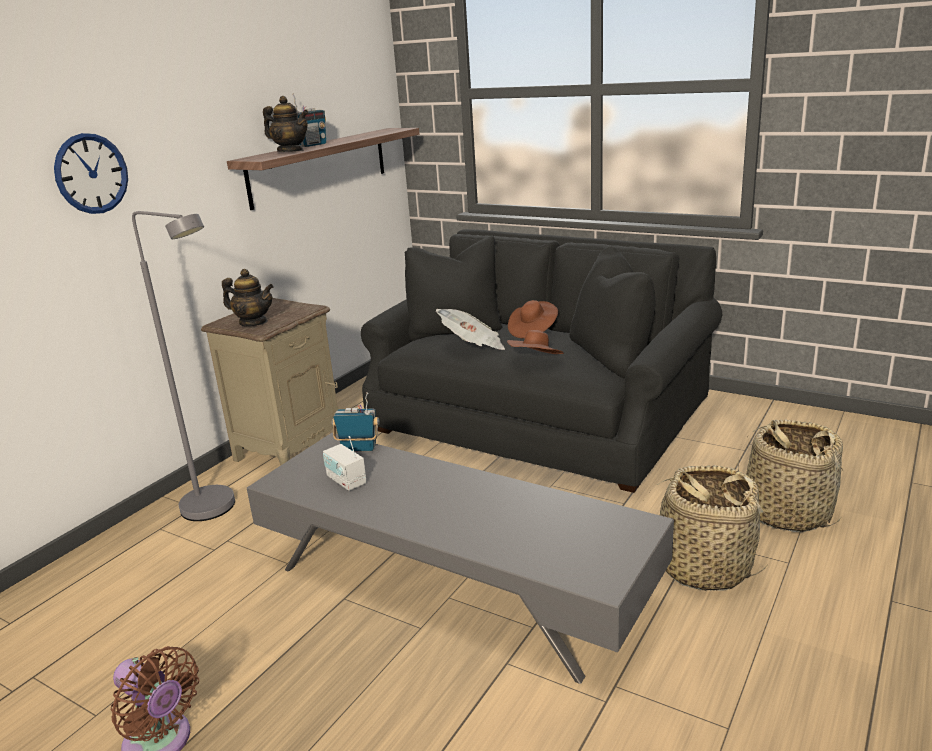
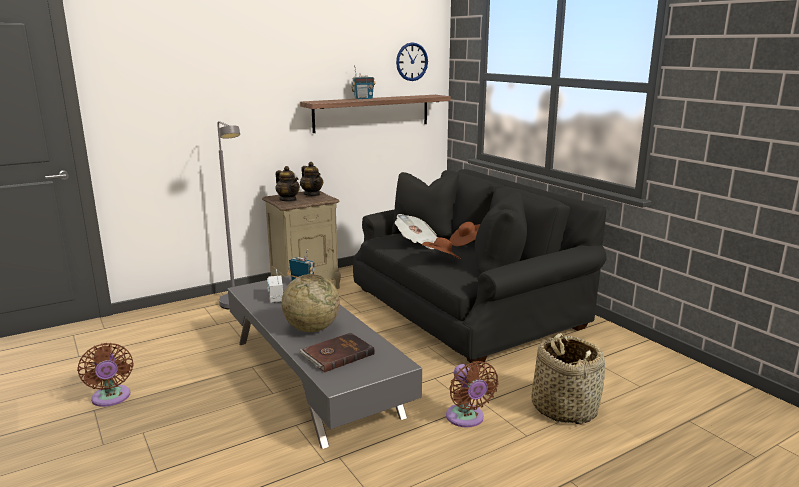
camera: 25 degrees right, 5 degrees down
wall clock [54,133,128,214] -> wall clock moved to [396,42,428,81]
teapot [263,96,309,152] -> teapot moved to [300,162,323,196]
basket [643,465,768,591] -> brown fan [446,361,499,427]
none -> globe [282,274,340,332]
none -> brown book [300,333,375,372]

